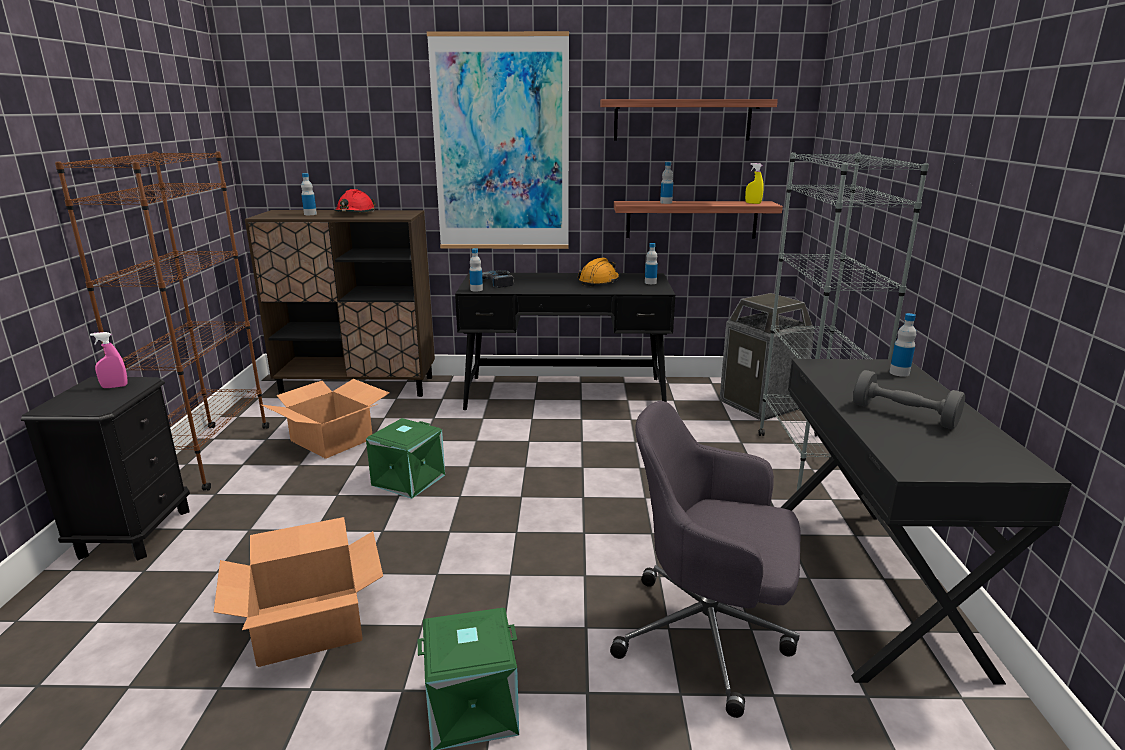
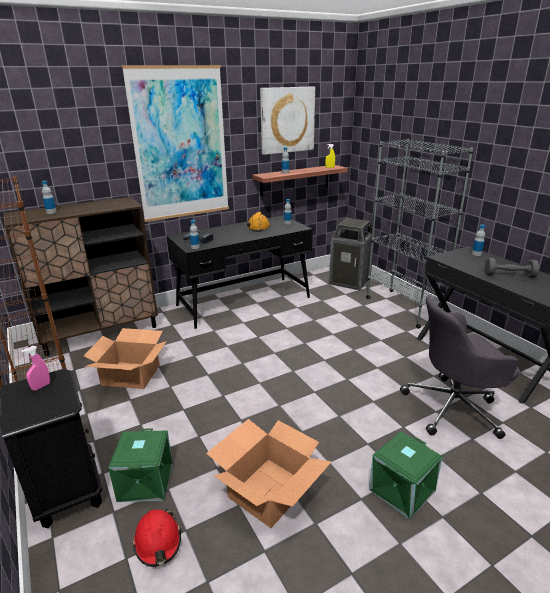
camera: 30 degrees left, 5 degrees up
red hard hat [334,189,376,212] -> red hard hat moved to [133,509,181,567]
green storage box [366,418,445,499] -> green storage box moved to [108,428,173,502]
shelf [600,99,778,141] -> picture [260,87,315,155]

